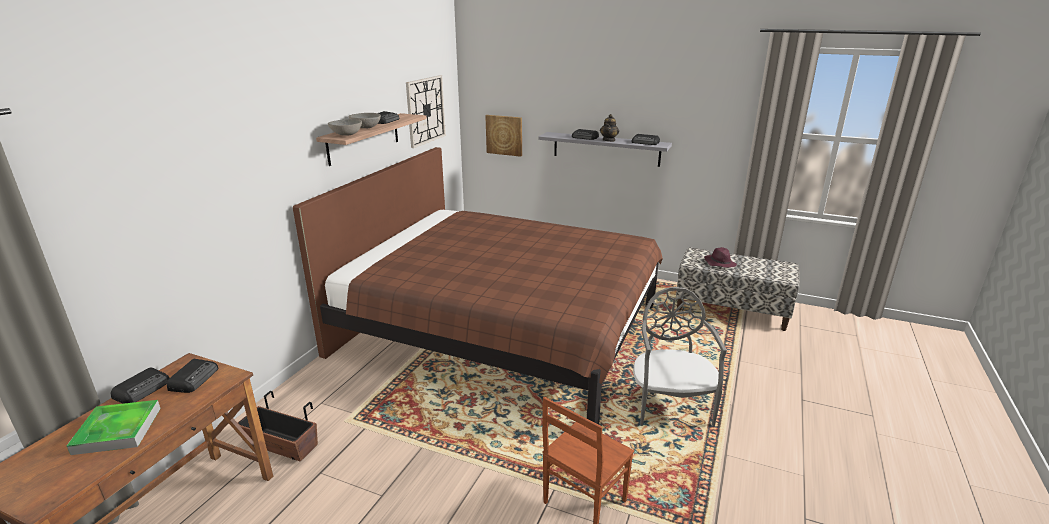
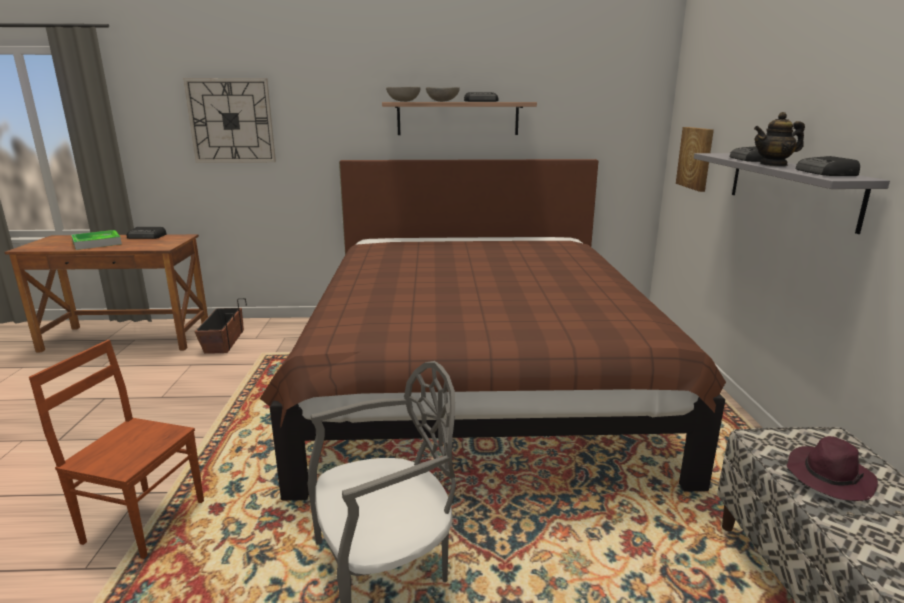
camera: 65 degrees right, 5 degrees down
radio [167,359,218,393] -> none
wall clock [406,75,446,148] -> wall clock moved to [183,78,276,163]

